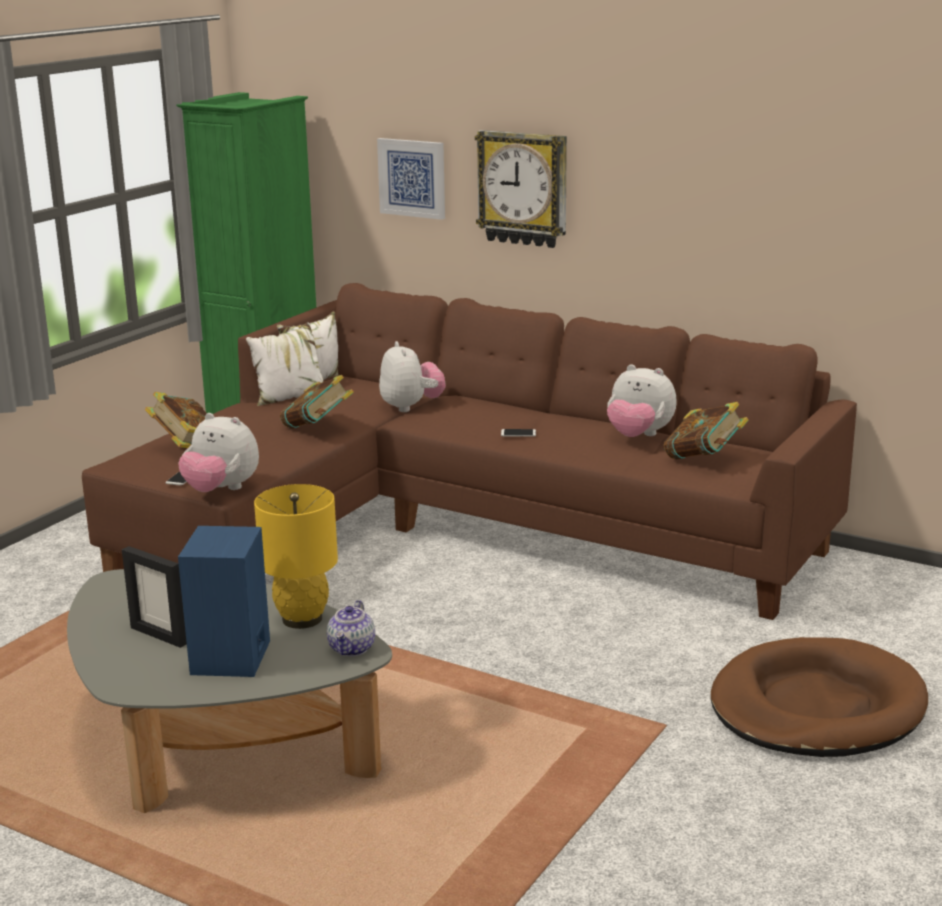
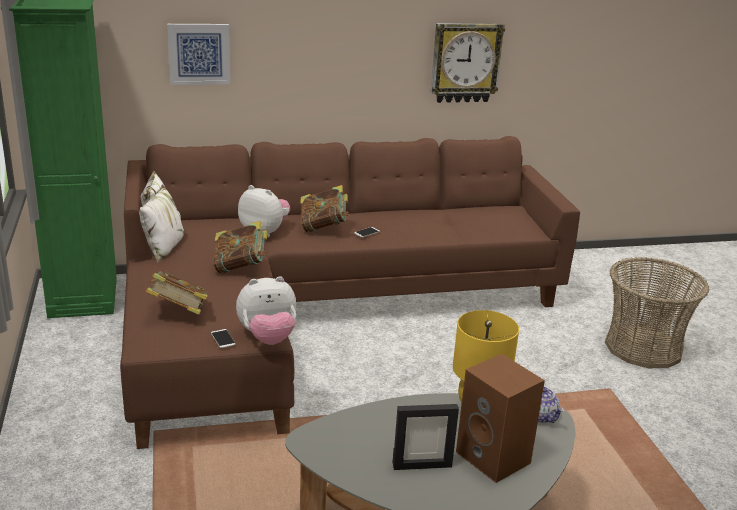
camera: 45 degrees left, 5 degrees up
blue speaker [178,526,270,677] -> brown speaker [456,354,545,483]
wall clock [475,130,567,248] -> wall clock moved to [431,23,505,103]
plush toy [607,364,677,437] -> none
book [664,402,749,460] -> book moved to [300,185,349,232]
brown dog bed [711,637,928,757] -> basket [605,257,709,368]

